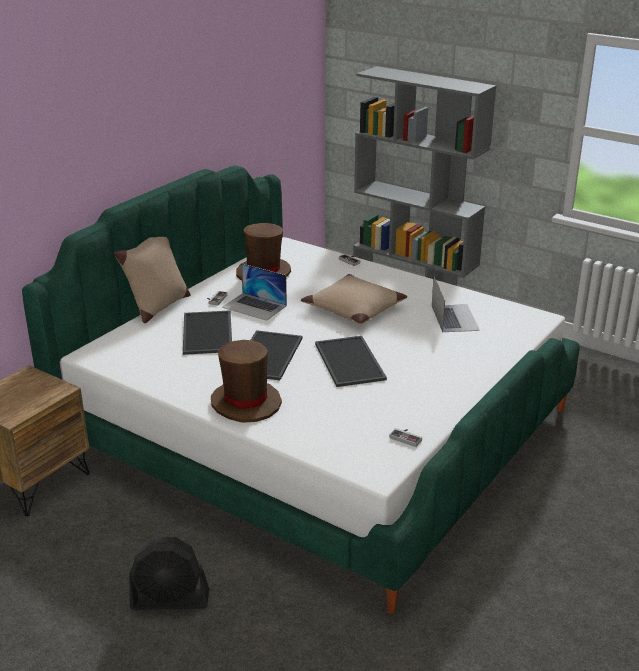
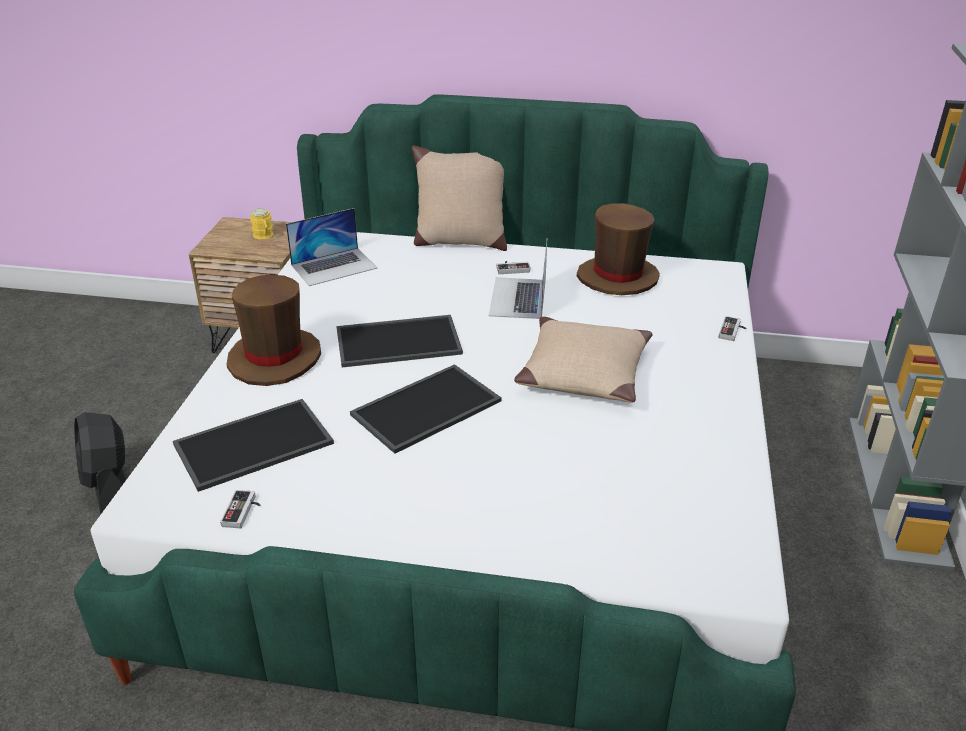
camera: 65 degrees right, 5 degrees up
tray [183,310,232,355] -> tray moved to [173,399,334,492]
laptop [432,276,480,332] -> laptop moved to [286,208,377,286]
none -> yellow mug [250,209,274,239]

